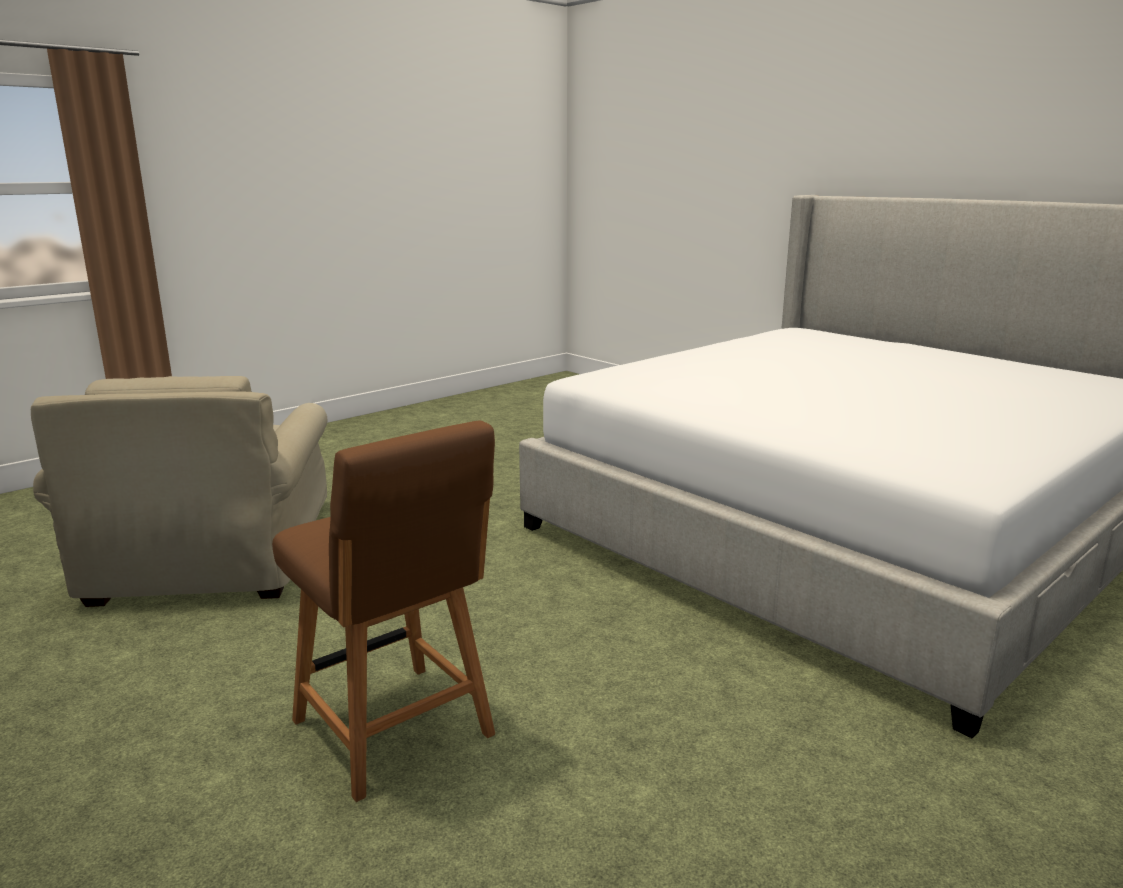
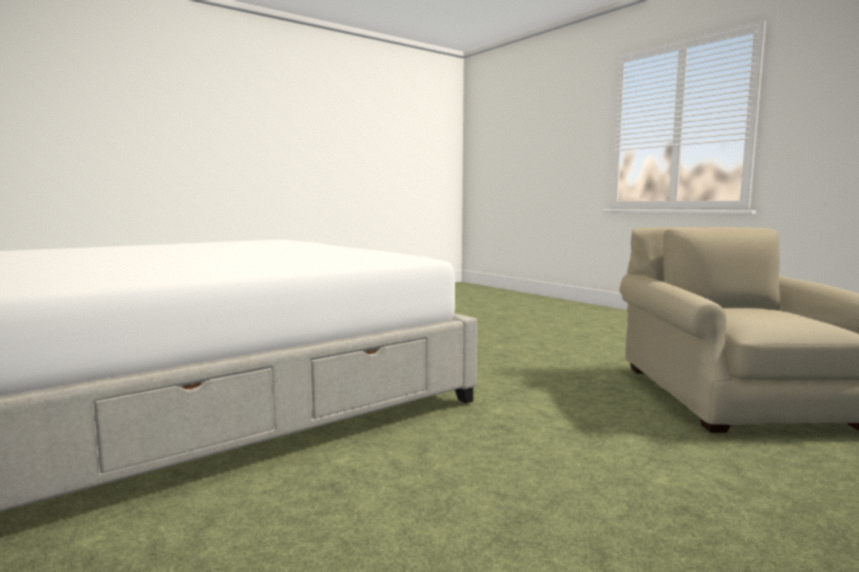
camera: 175 degrees left, 10 degrees down
brown chair [272,420,495,802] -> none

